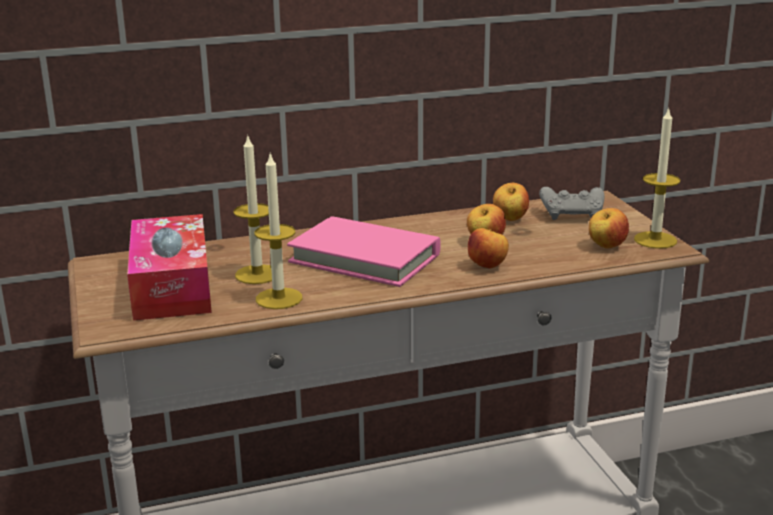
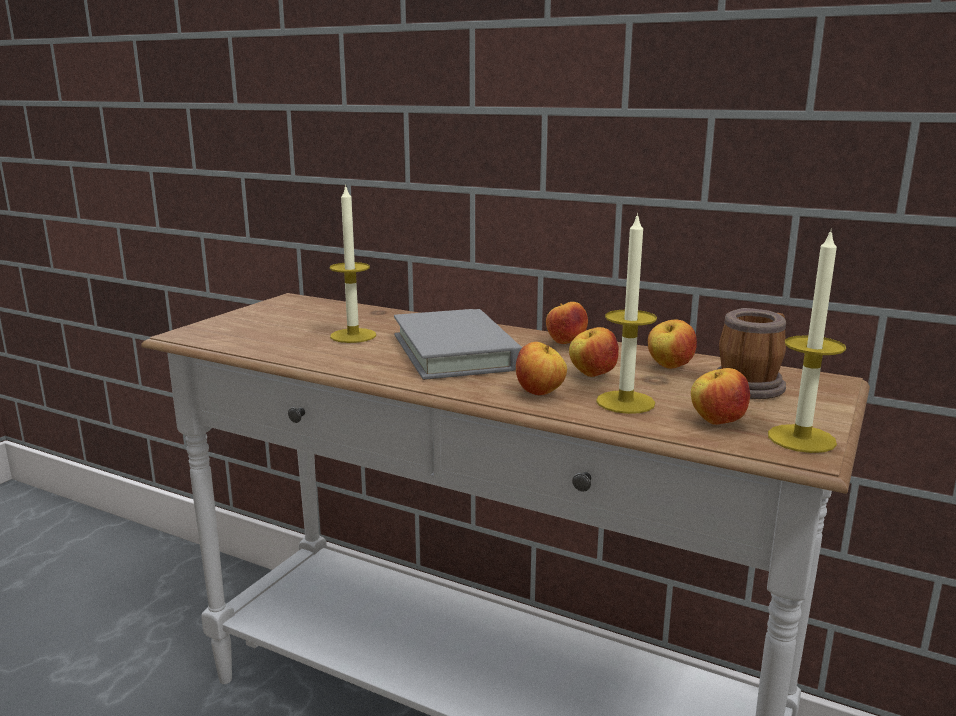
camera: 45 degrees right, 5 degrees down
tissue box [127,214,212,321] -> none
candle [255,154,302,309] -> candle moved to [596,212,657,414]
pink book [287,216,441,287] -> grey book [394,309,522,380]
grey game controller [539,187,605,220] -> mug [716,308,786,399]
none -> apple [546,302,588,344]

